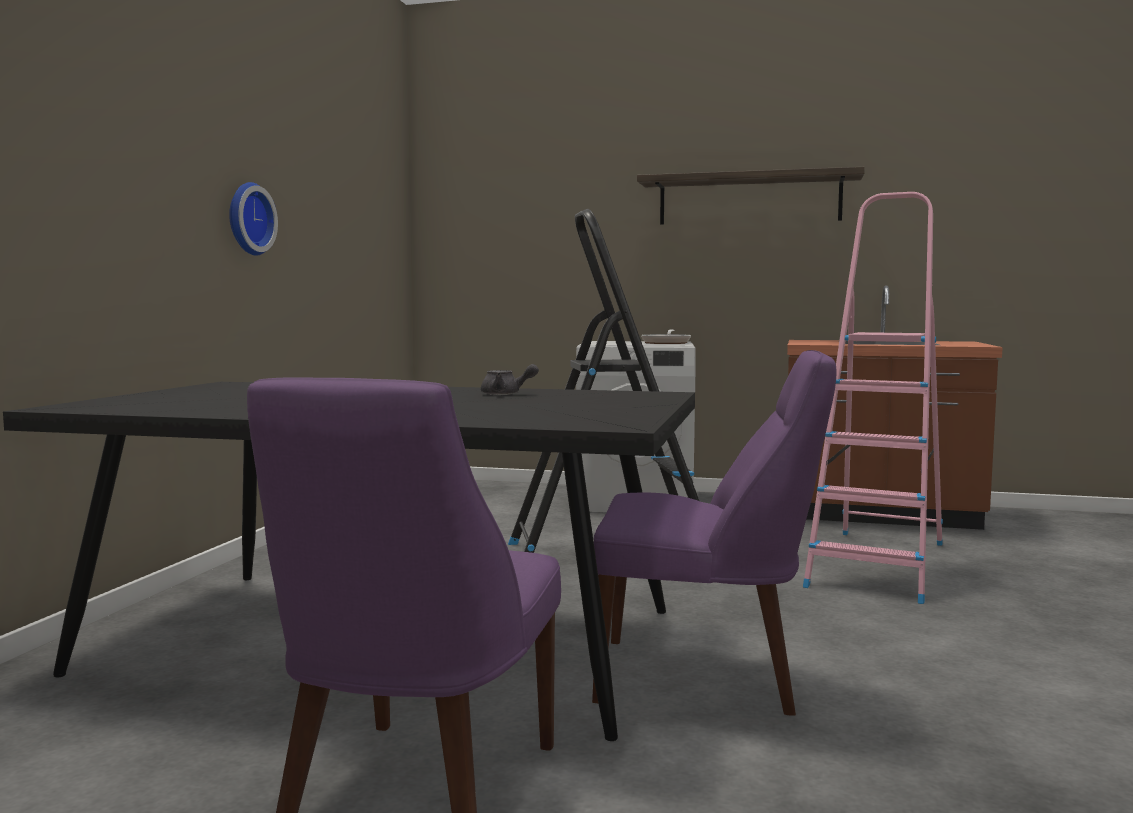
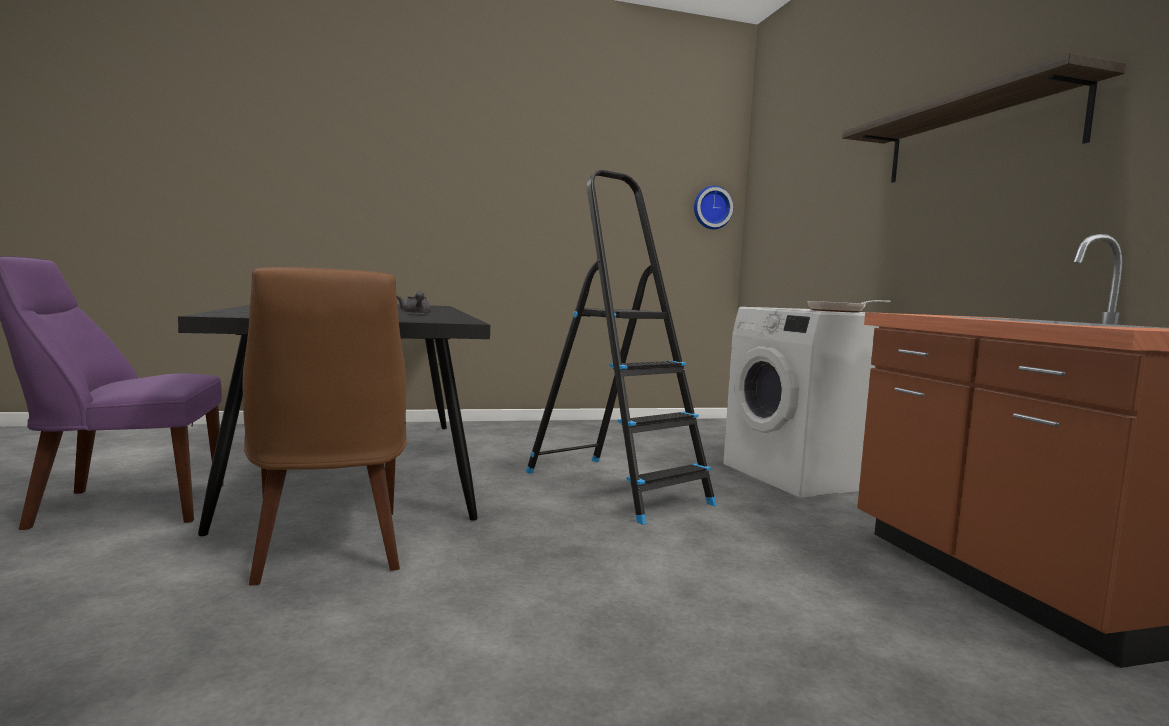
camera: 60 degrees right, 0 degrees up
wall clock [229,182,278,256] -> wall clock moved to [694,186,733,229]
purple chair [592,350,837,716] -> brown chair [243,267,407,586]
pink step ladder [803,192,943,604] -> none

